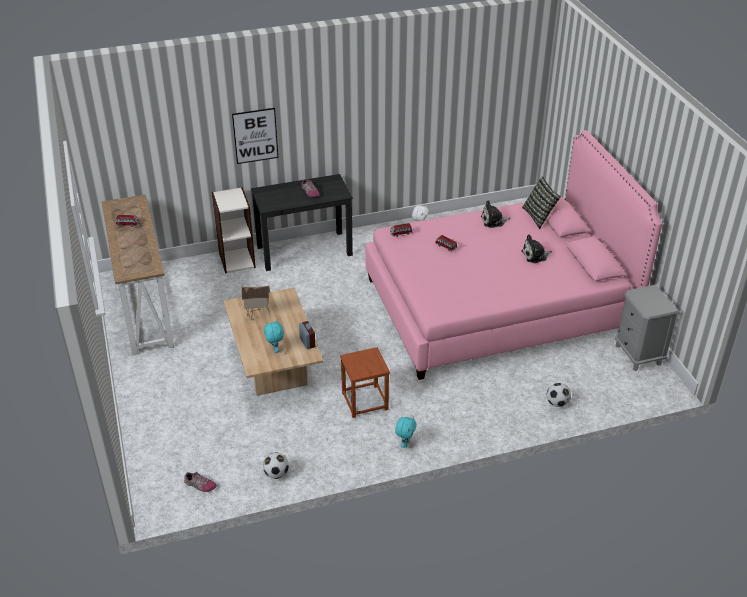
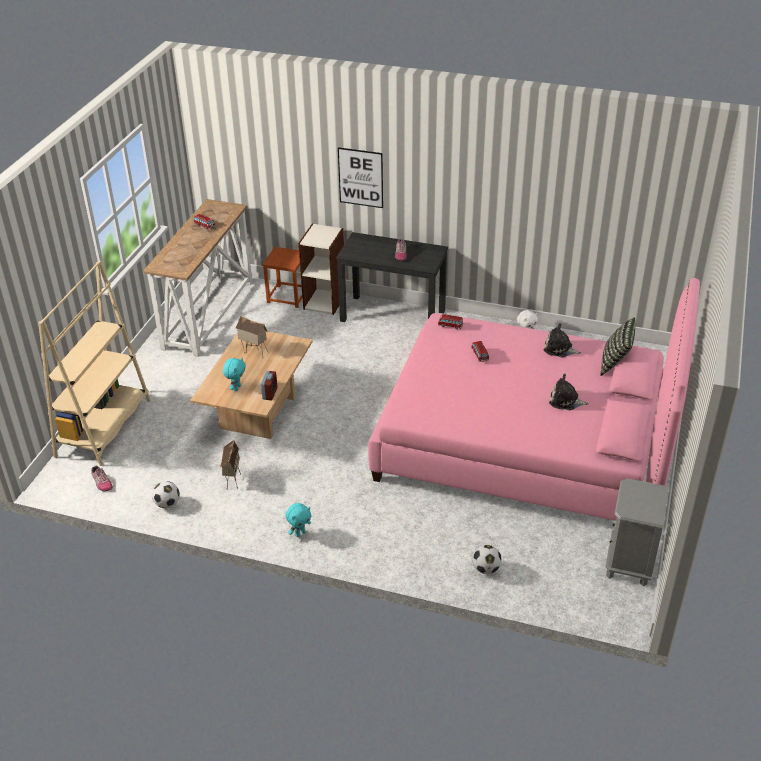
camera: 35 degrees right, 0 degrees up
brown stool [340,347,390,418] -> brown stool moved to [262,247,302,308]
none -> beige bookcase [38,261,151,466]
none -> toy house [220,440,241,489]

